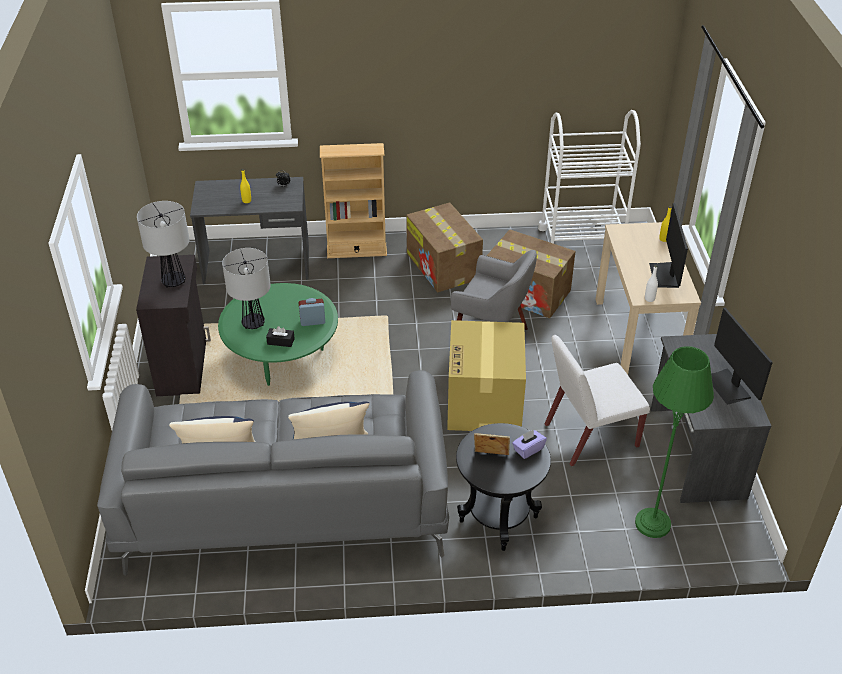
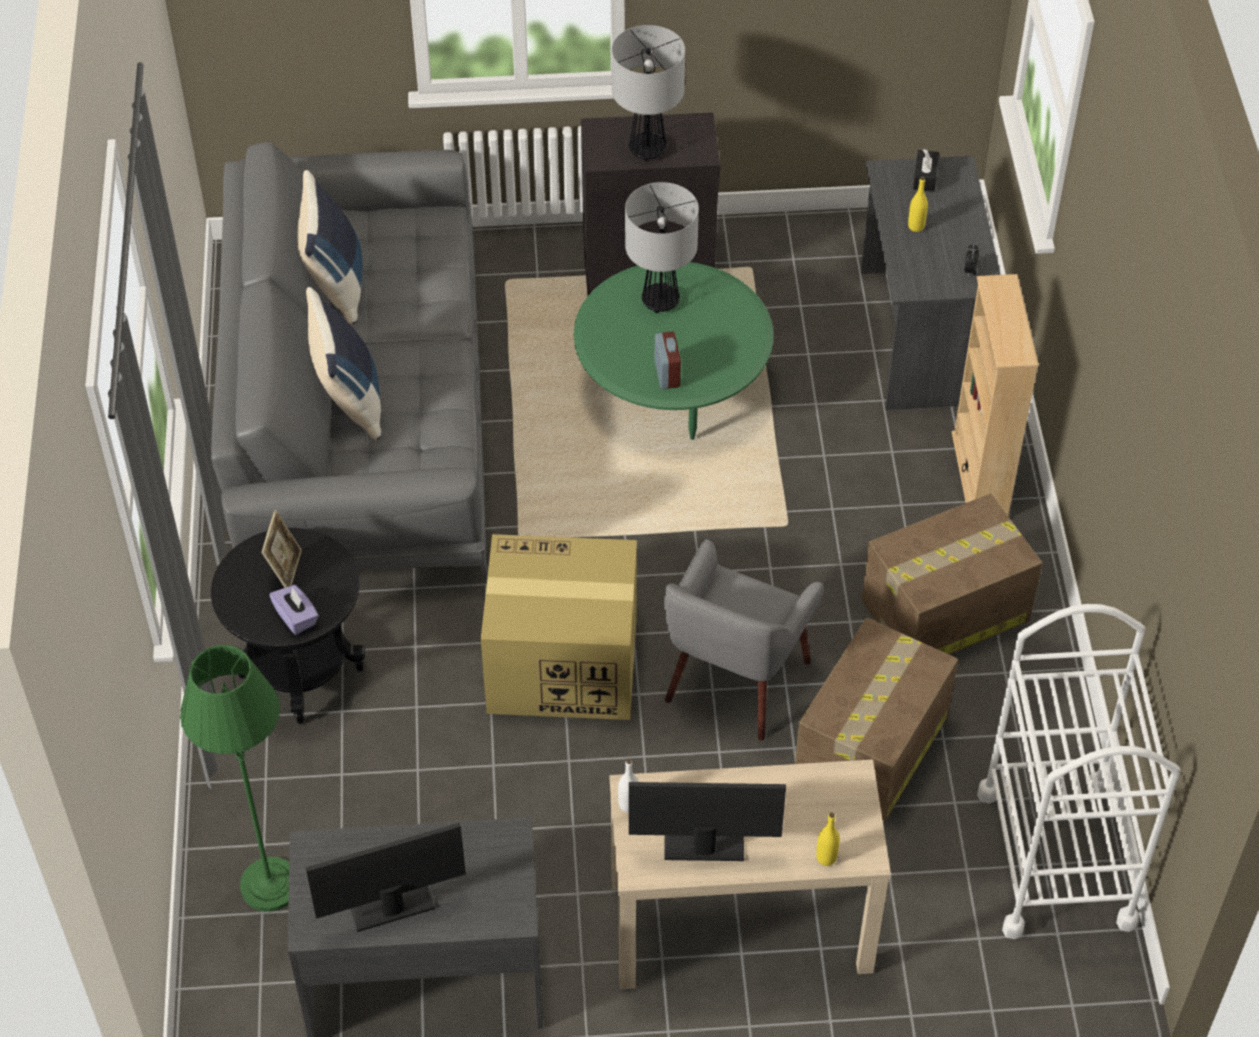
camera: 90 degrees right, 10 degrees up
black tissue box [266,326,295,347] -> black tissue box moved to [913,149,939,192]
white chair [545,335,650,466] -> none

